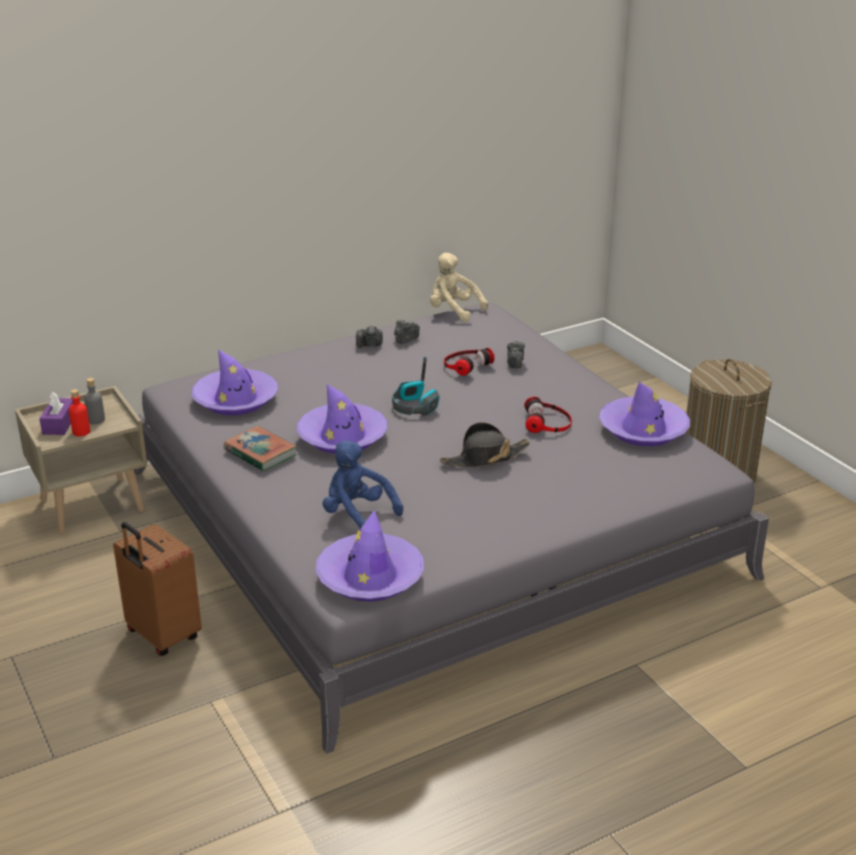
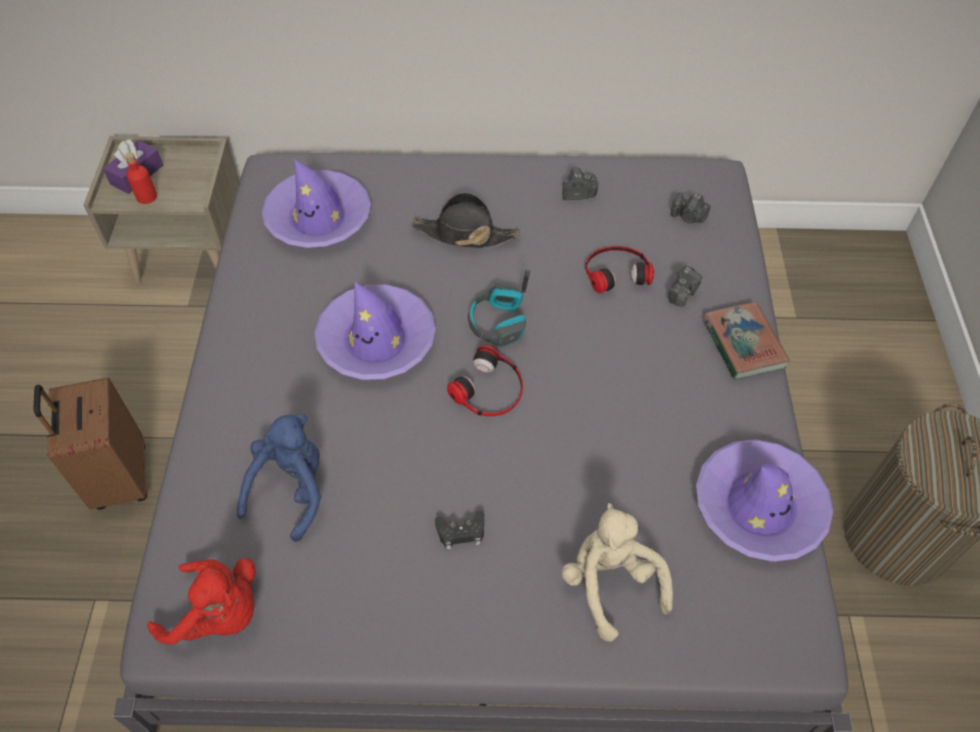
camera: 30 degrees right, 25 degrees up
grey bottle [84,378,105,424] -> none
book [224,426,297,471] -> book moved to [703,302,790,380]
purple hat [315,509,424,602] -> red plush toy [147,558,256,644]
blue plush toy [323,440,403,529] -> blue plush toy turned 45 degrees clockwise [237,414,321,542]
camera [356,325,383,348] -> camera moved to [671,193,711,223]
beige plush toy [430,253,488,322] -> beige plush toy moved to [561,503,673,642]
black hat [440,422,530,468] -> black hat moved to [411,192,520,248]
headphones [524,396,572,433] -> headphones moved to [447,345,523,416]
none -> black game controller [435,510,485,549]

